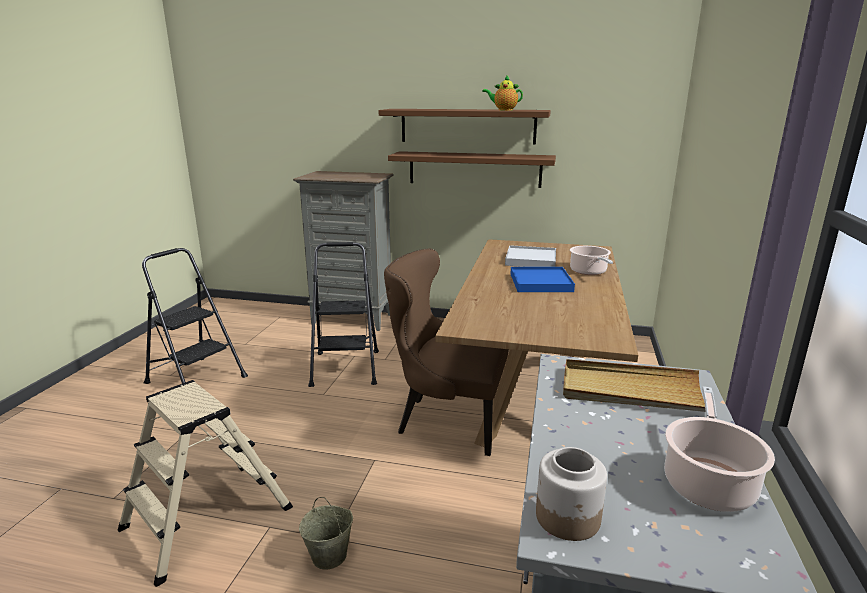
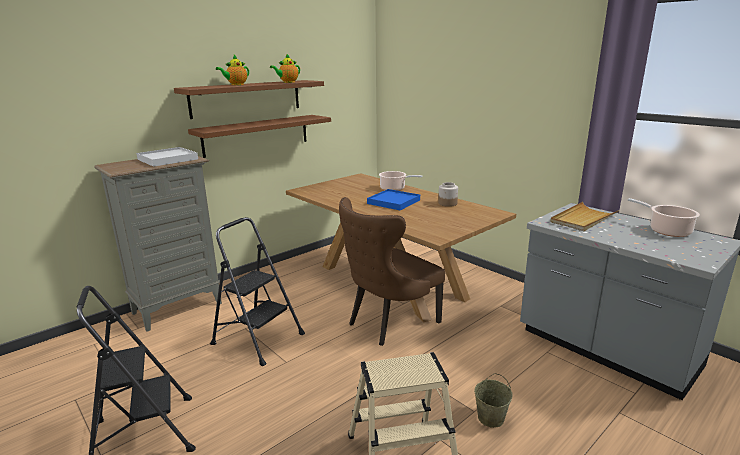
camera: 55 degrees left, 0 degrees up
white tray [505,245,556,267] -> white tray moved to [136,147,198,167]
jar [536,447,607,541] -> jar moved to [438,182,458,207]
none -> teapot [216,55,249,85]

